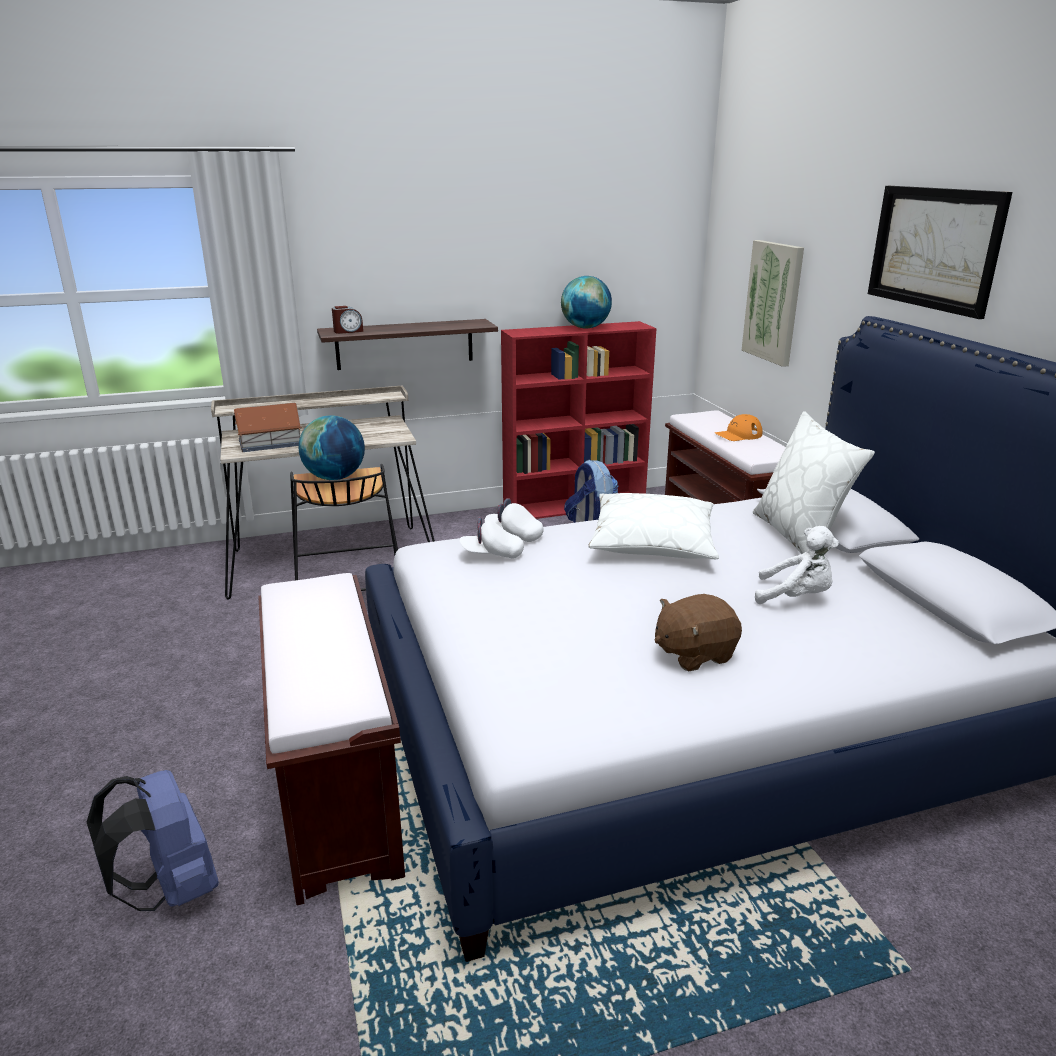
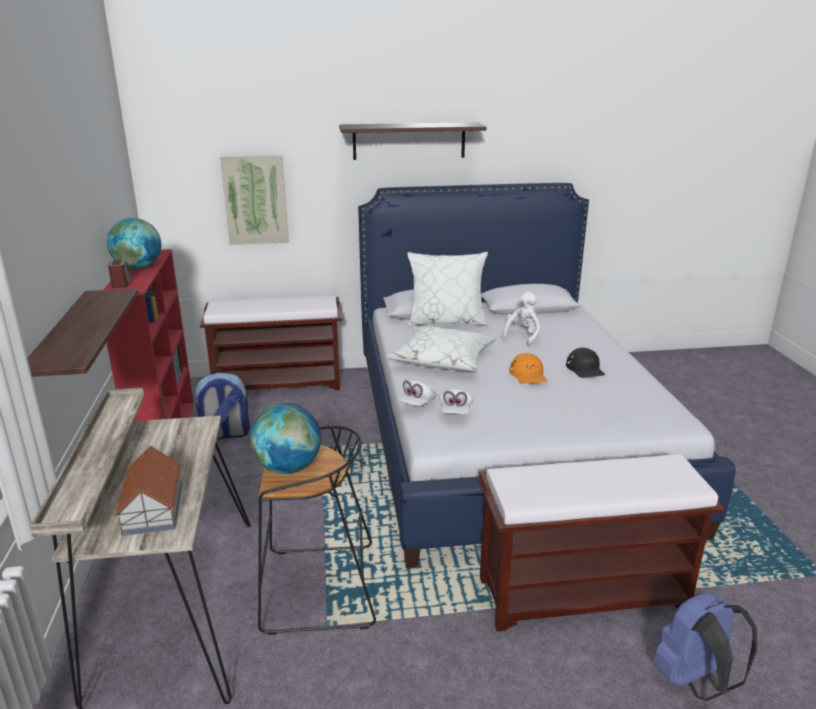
camera: 80 degrees left, 0 degrees up
alarm clock [332,306,363,334] -> alarm clock moved to [108,260,130,288]
brown plush toy [655,594,742,671] -> black cap [566,348,605,378]
orange cap [715,414,763,441] -> orange cap moved to [509,353,547,384]
picture [868,186,1013,319] -> shelf [339,122,486,160]

